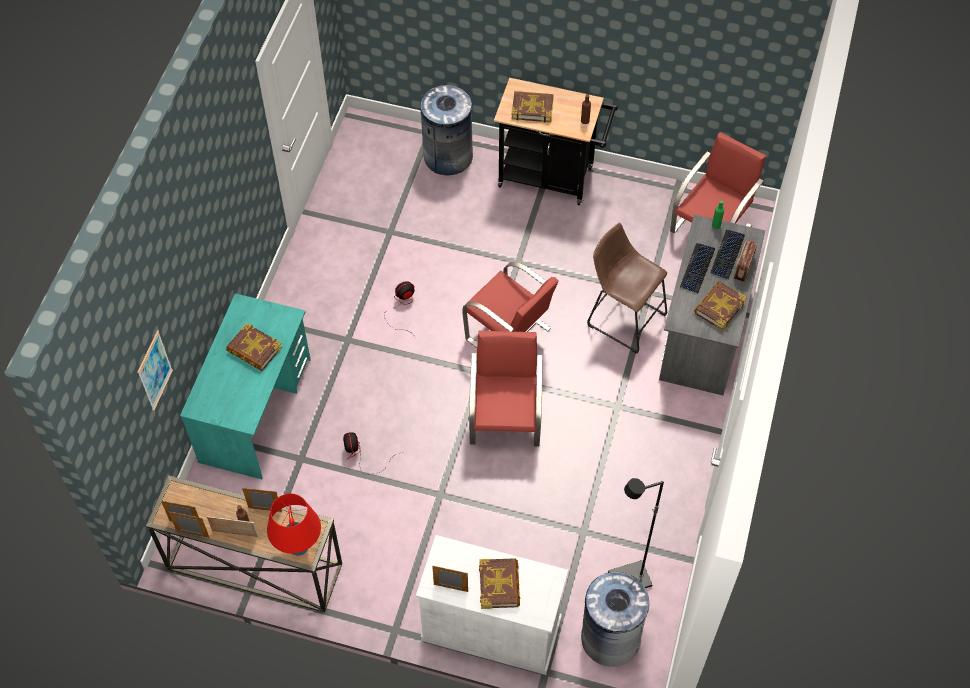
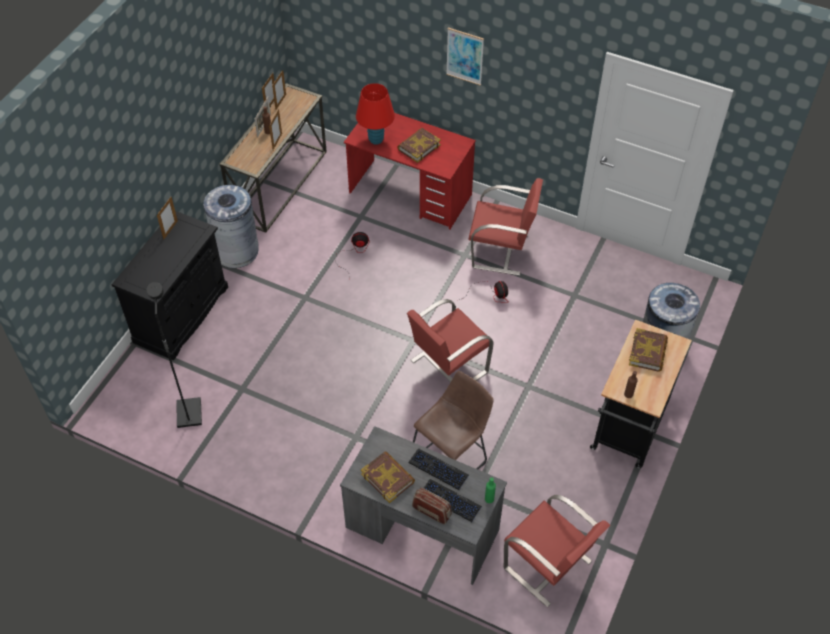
camera: 100 degrees right, 5 degrees down
picture [137,330,173,411] -> picture moved to [446,28,484,86]
turquoise desk [180,293,311,479] -> red desk [344,113,476,230]
red table lamp [267,494,321,556] -> red table lamp moved to [356,83,395,145]
white cabinet [416,535,568,675] -> black cabinet [112,211,228,360]
red chair [469,330,543,446] -> red chair moved to [469,178,543,276]
book [479,558,520,609] -> none
grey trash can [581,572,649,667] -> grey trash can moved to [203,185,259,268]

